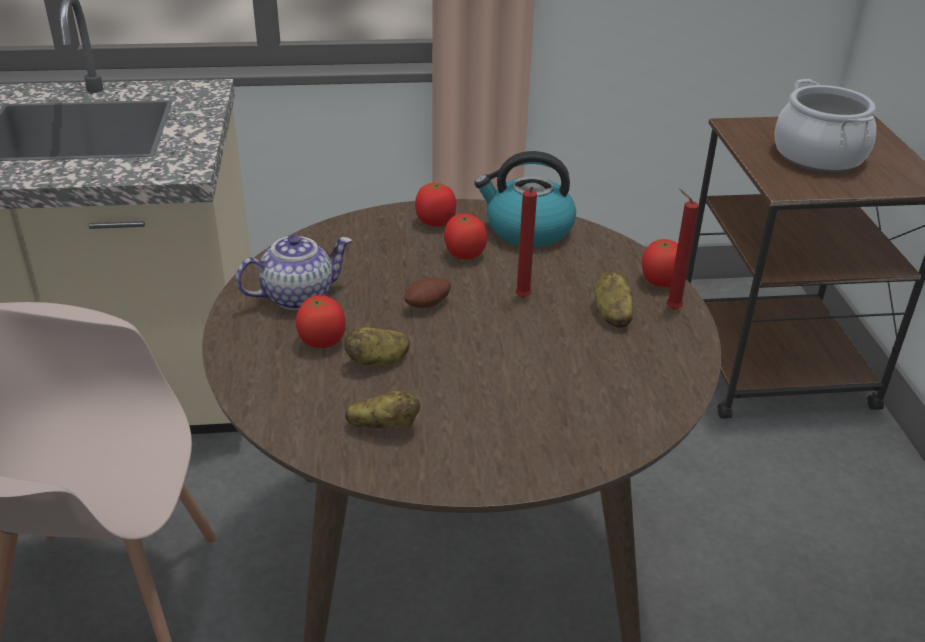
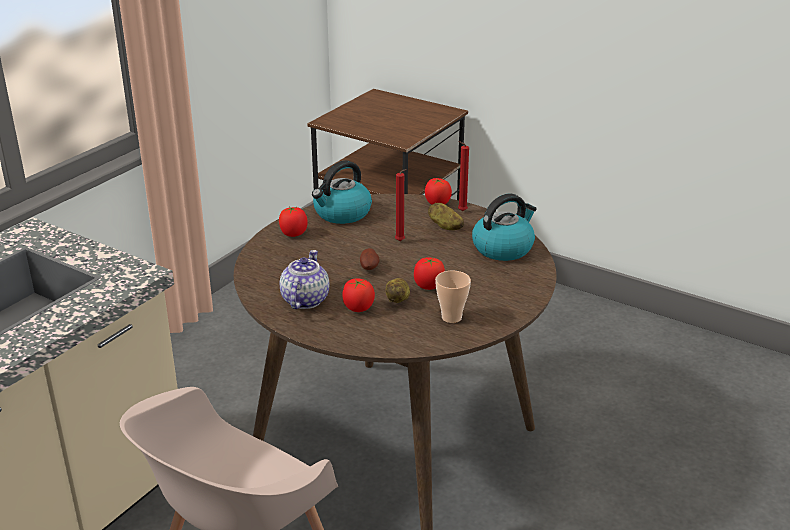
camera: 50 degrees left, 5 degrees down
potato [345,390,420,428] -> cup [435,271,471,323]
tomato [444,214,487,259] -> tomato moved to [414,258,445,290]
cooking pot [774,79,876,172] -> none
none -> kettle [472,193,537,261]

